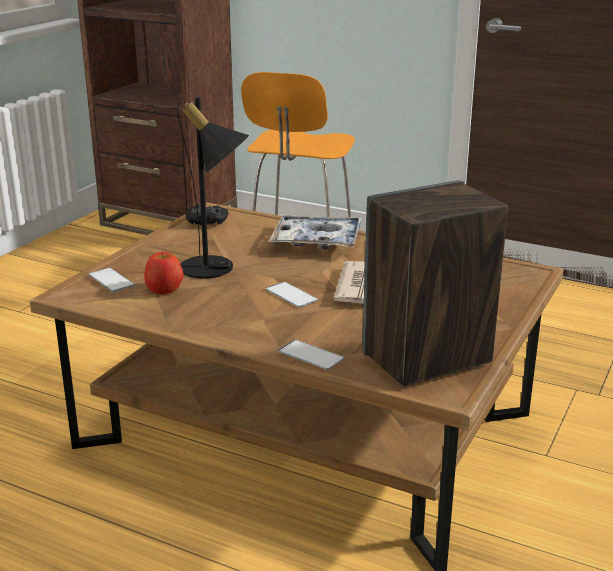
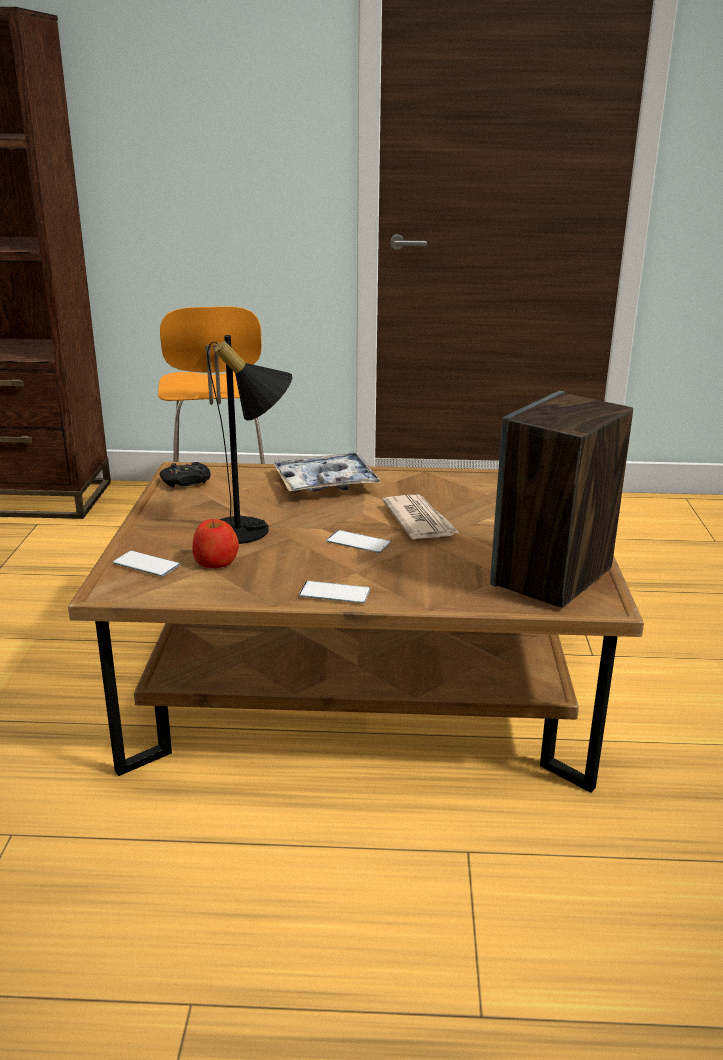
camera: 25 degrees left, 0 degrees up
phone [279,340,344,370] -> phone moved to [299,581,370,603]

